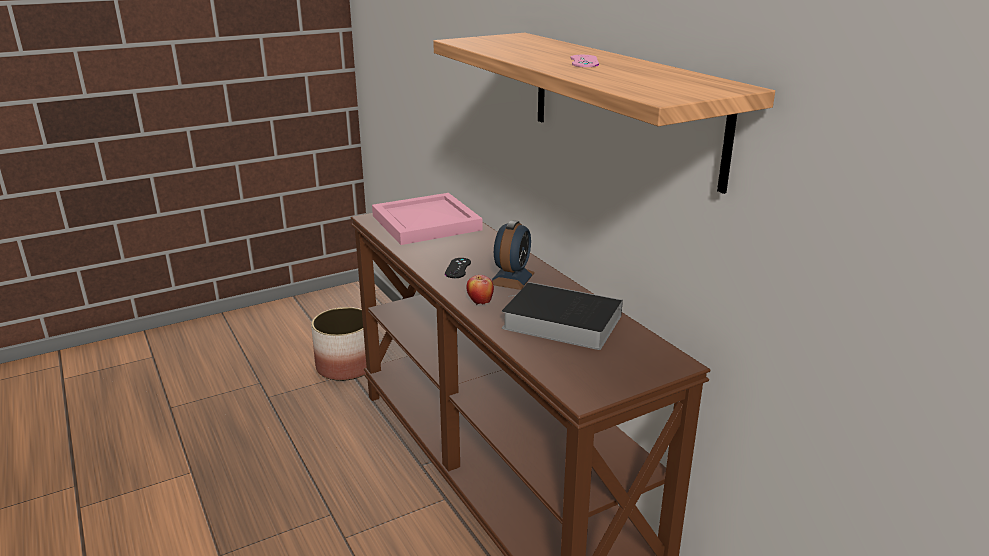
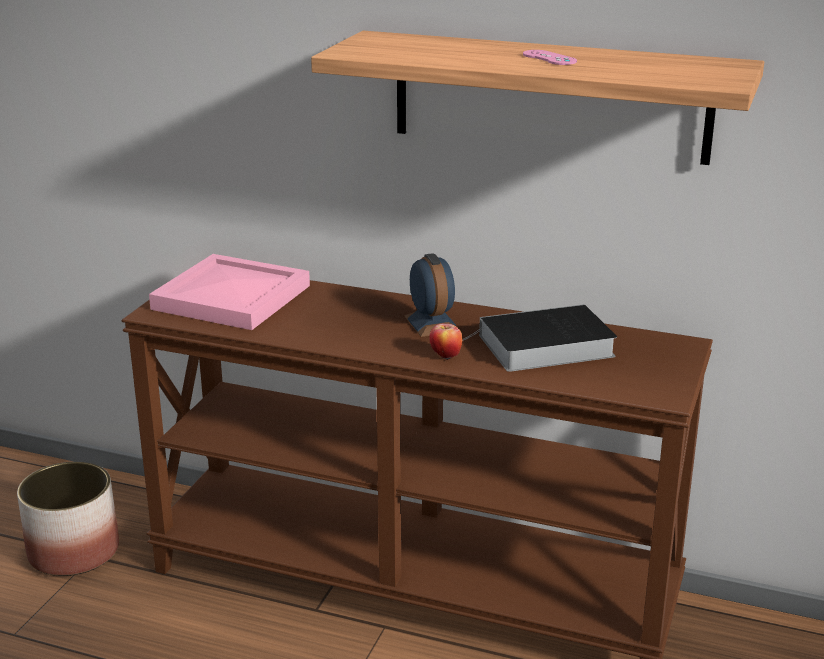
camera: 40 degrees left, 0 degrees up
black game controller [445,258,471,278] -> none

